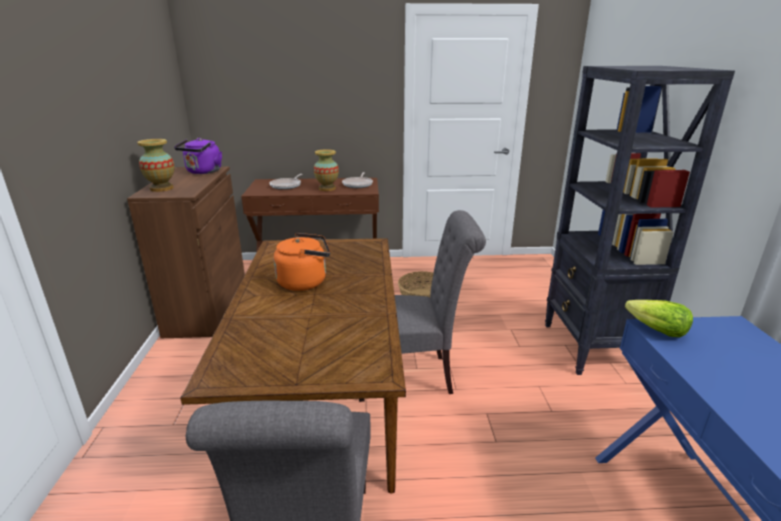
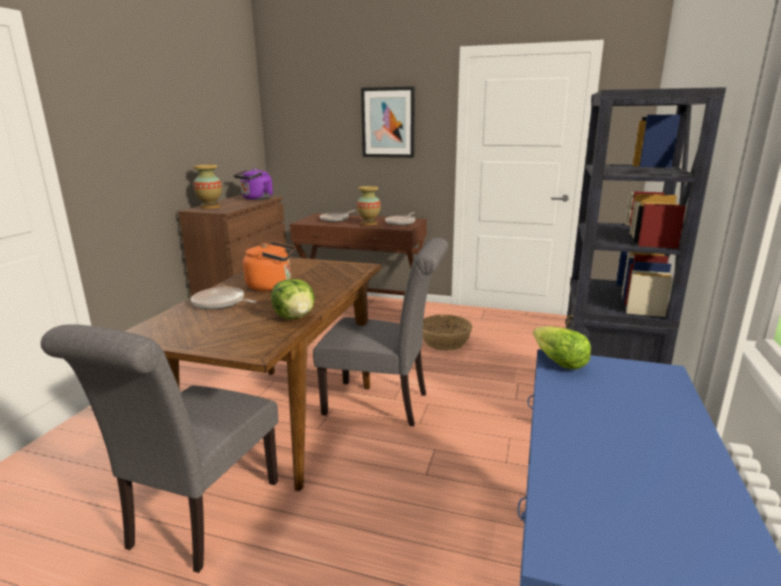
camera: 20 degrees right, 5 degrees down
none -> frying pan [191,287,257,309]
none -> lettuce [271,279,315,319]
none -> picture [361,86,415,158]

